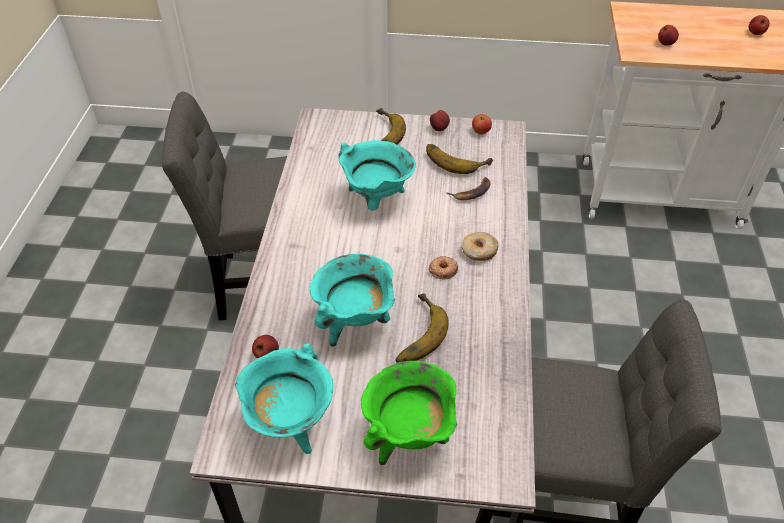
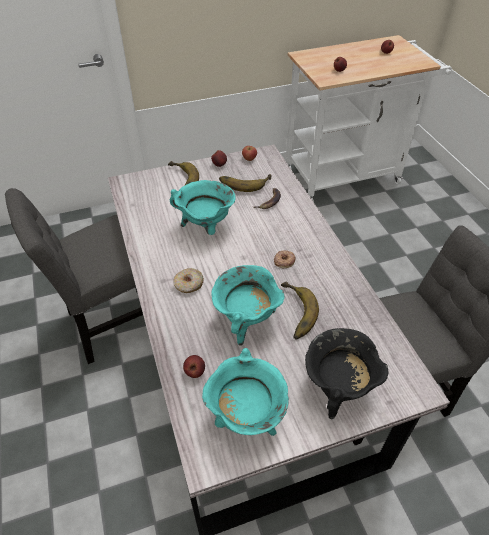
camera: 25 degrees left, 0 degrees up
green cooking pot [361,361,457,465] -> black cooking pot [305,328,389,419]
donut [461,232,498,261] -> donut moved to [173,268,204,293]

